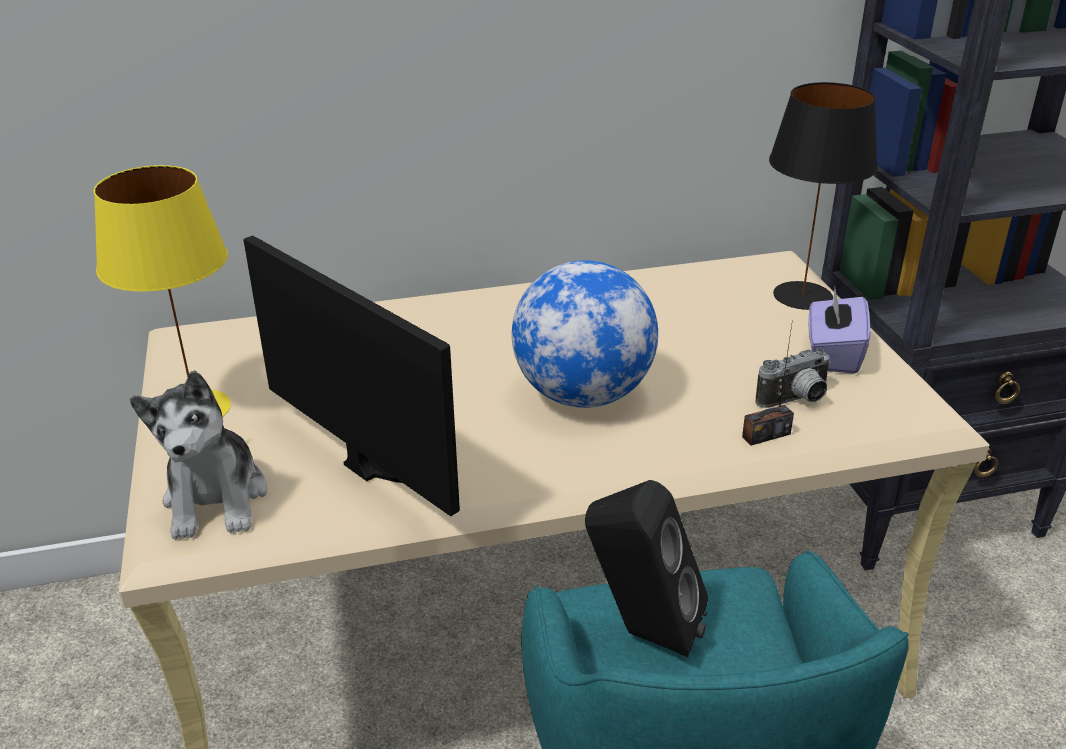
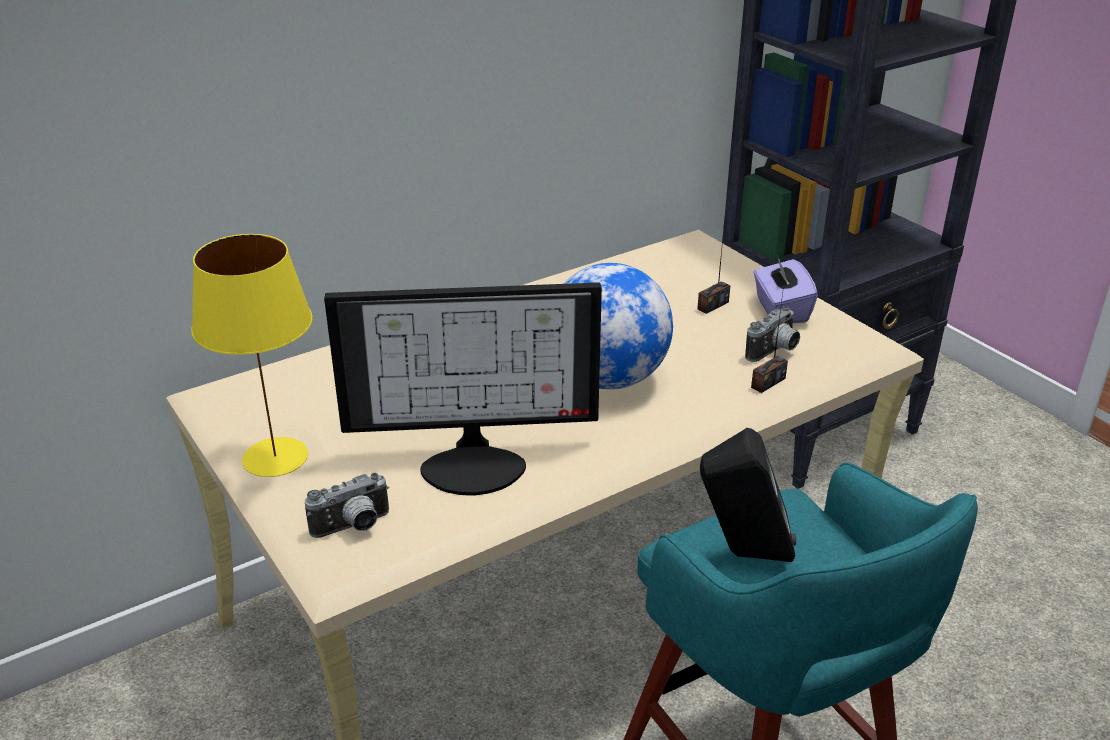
camera: 20 degrees left, 0 degrees up
plush toy [130,370,268,540] -> camera [305,473,389,538]
monitor [244,236,460,516] -> monitor turned 150 degrees clockwise [324,283,602,496]
black table lamp [769,82,878,310] -> none
none -> radio [697,218,730,314]

